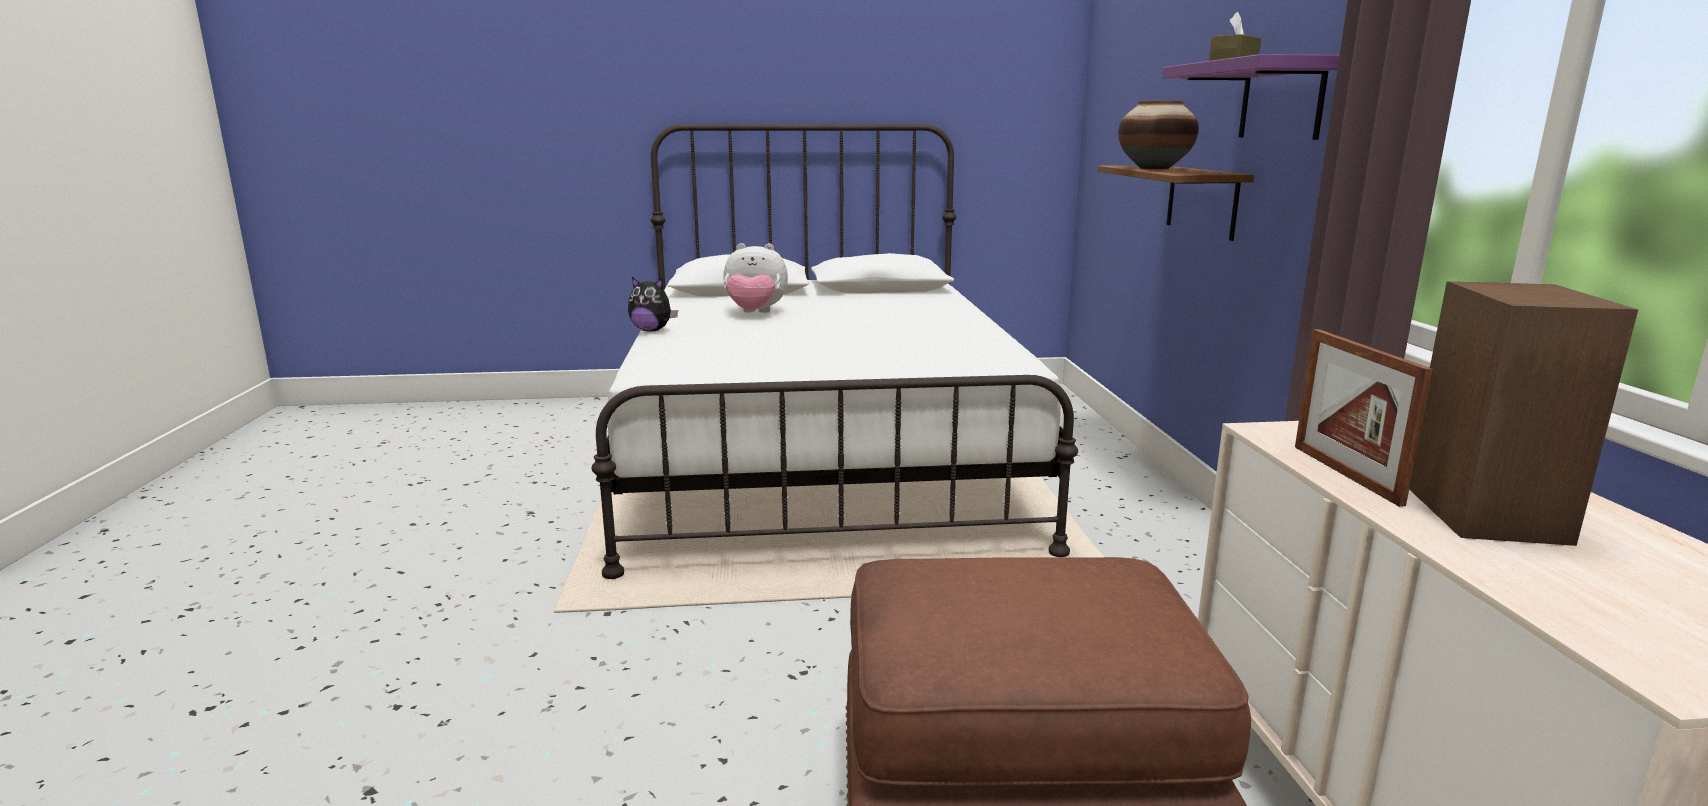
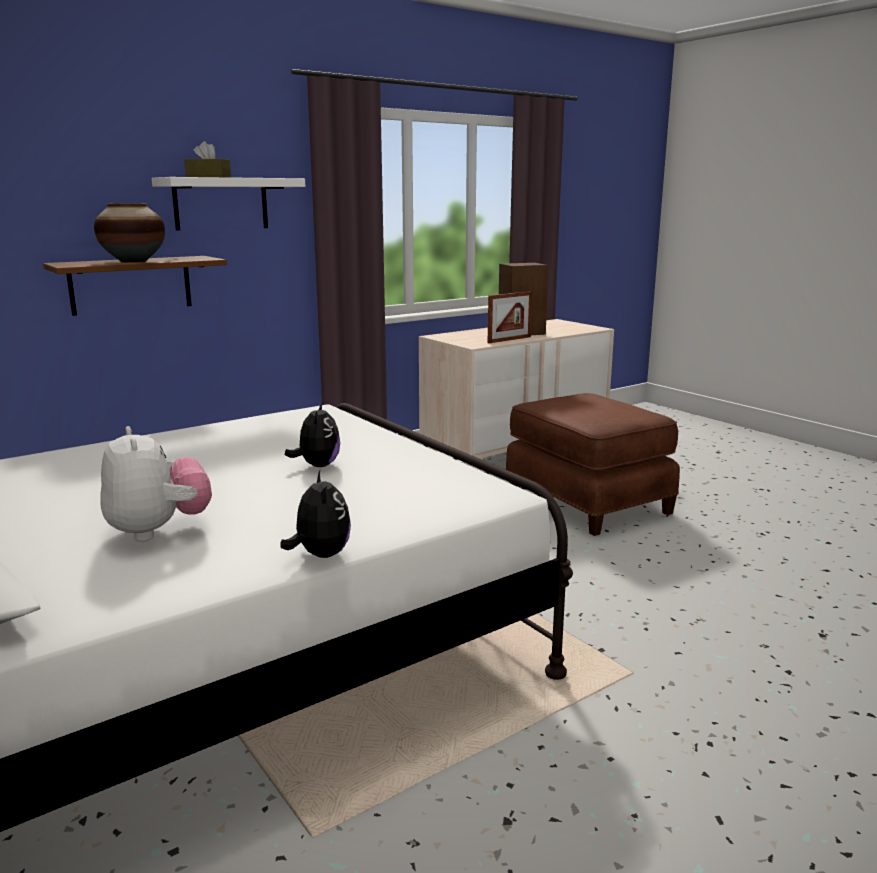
camera: 120 degrees left, 0 degrees up
purple shelf [1162,54,1339,140] -> white shelf [152,177,305,231]
none -> plush toy [285,403,340,467]

